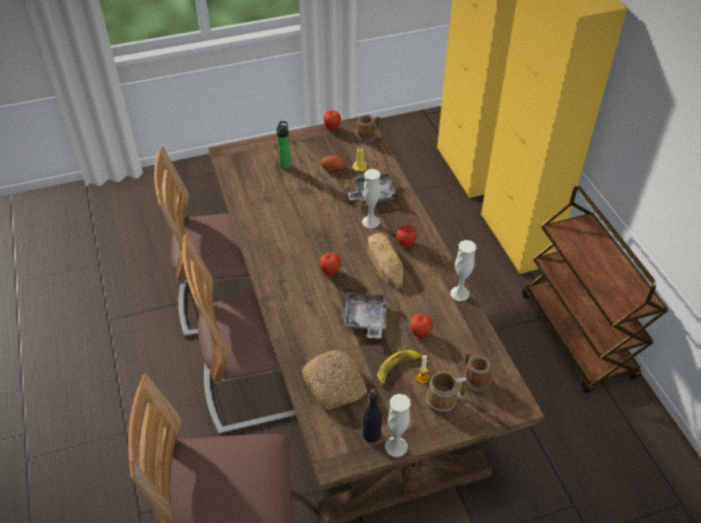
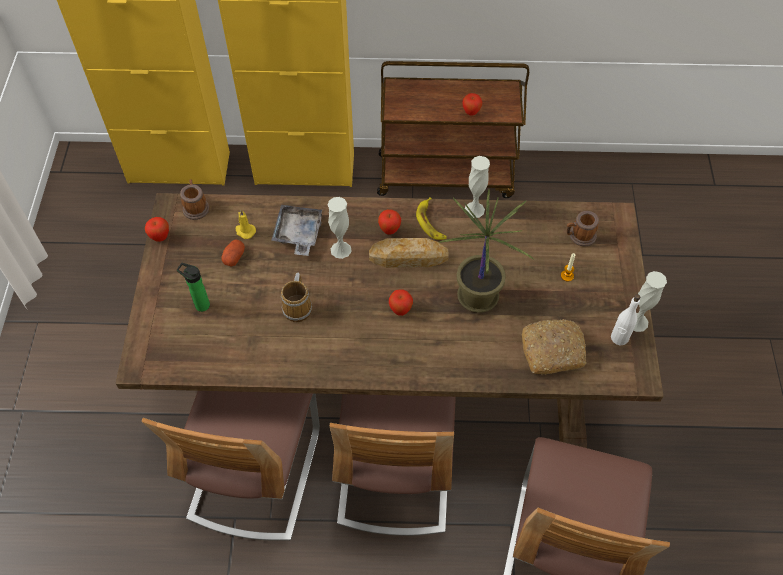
camera: 70 degrees left, 10 degrees up
grey tray [343,292,388,338] -> potted plant [439,190,534,313]
black bottle [362,389,382,443] -> white bottle [611,294,640,345]
banana [377,350,423,385] -> banana moved to [416,197,447,240]
apple [410,314,434,338] -> apple moved to [462,93,482,116]
mug [426,372,467,414] -> mug moved to [281,272,312,322]

